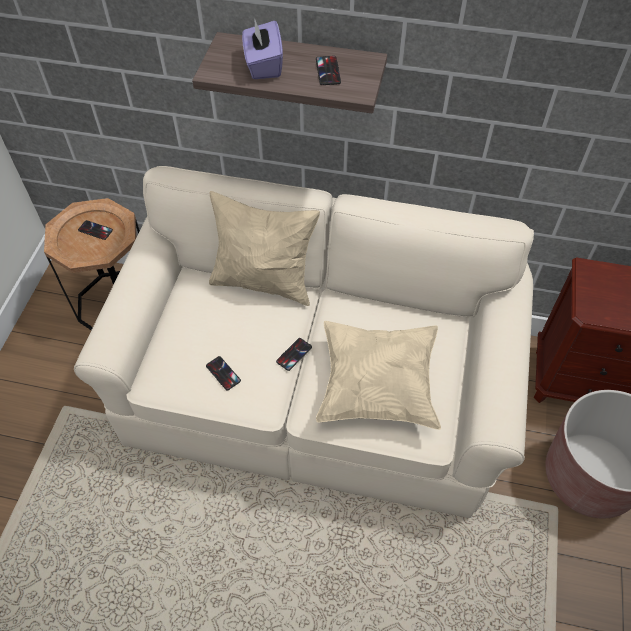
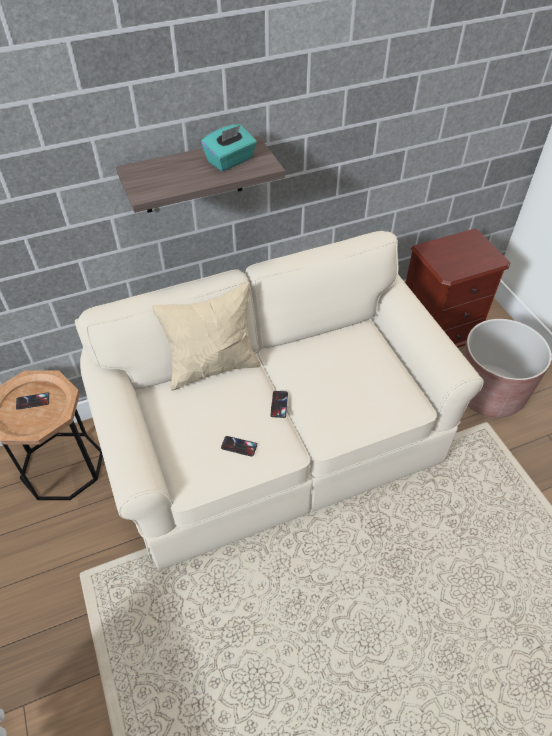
camera: 35 degrees left, 5 degrees down
purple tissue box [242,18,283,79] -> none
phone [316,56,341,85] -> turquoise tissue box [201,124,257,171]
beige pillow [316,321,441,430] -> none

